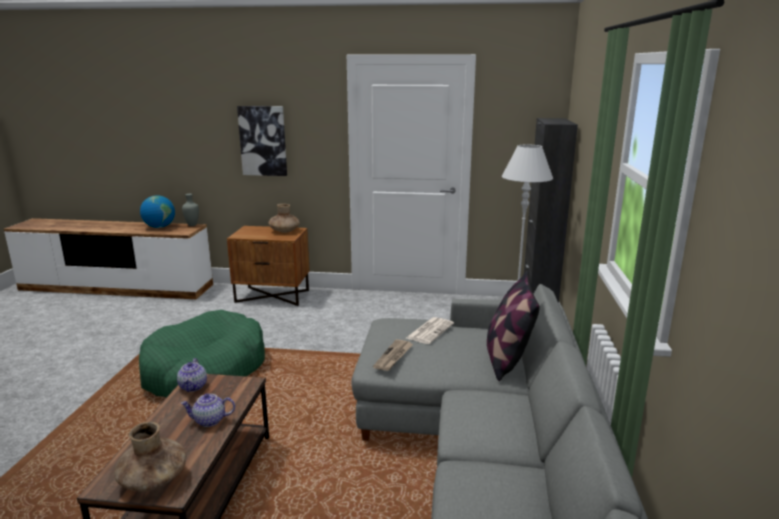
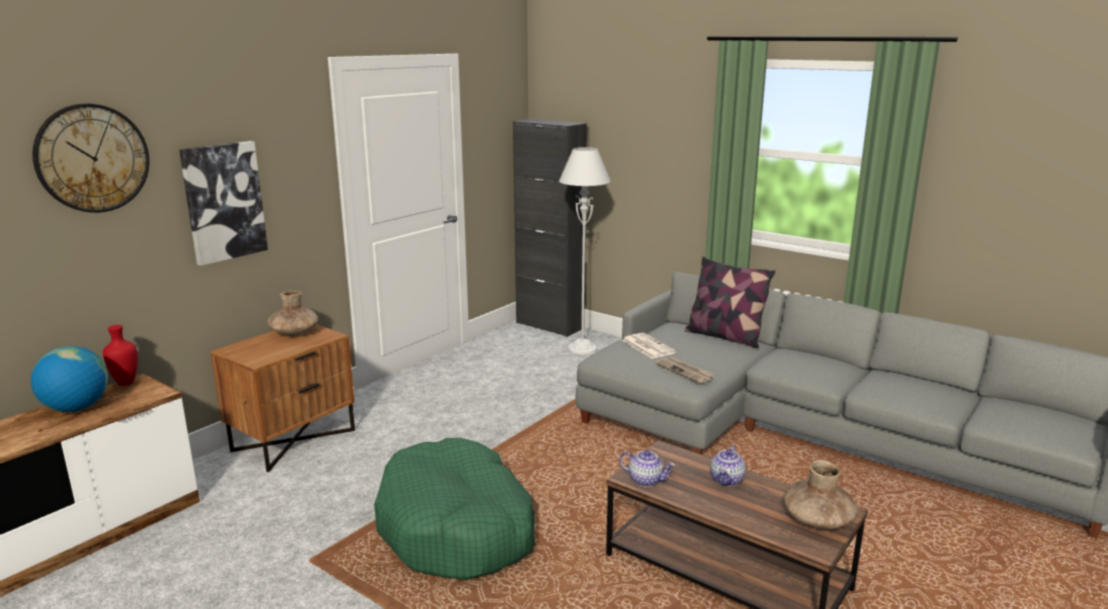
camera: 60 degrees left, 0 degrees up
grey vase [182,194,199,226] -> red vase [103,325,138,386]
none -> wall clock [32,104,150,213]

